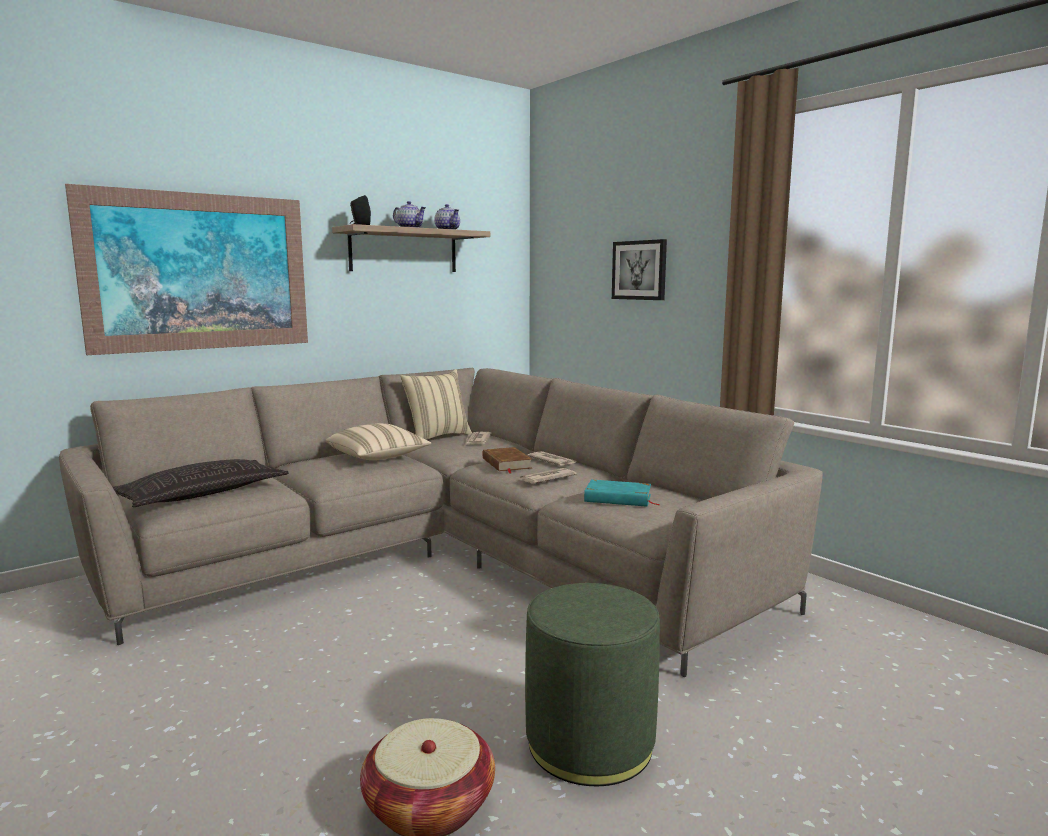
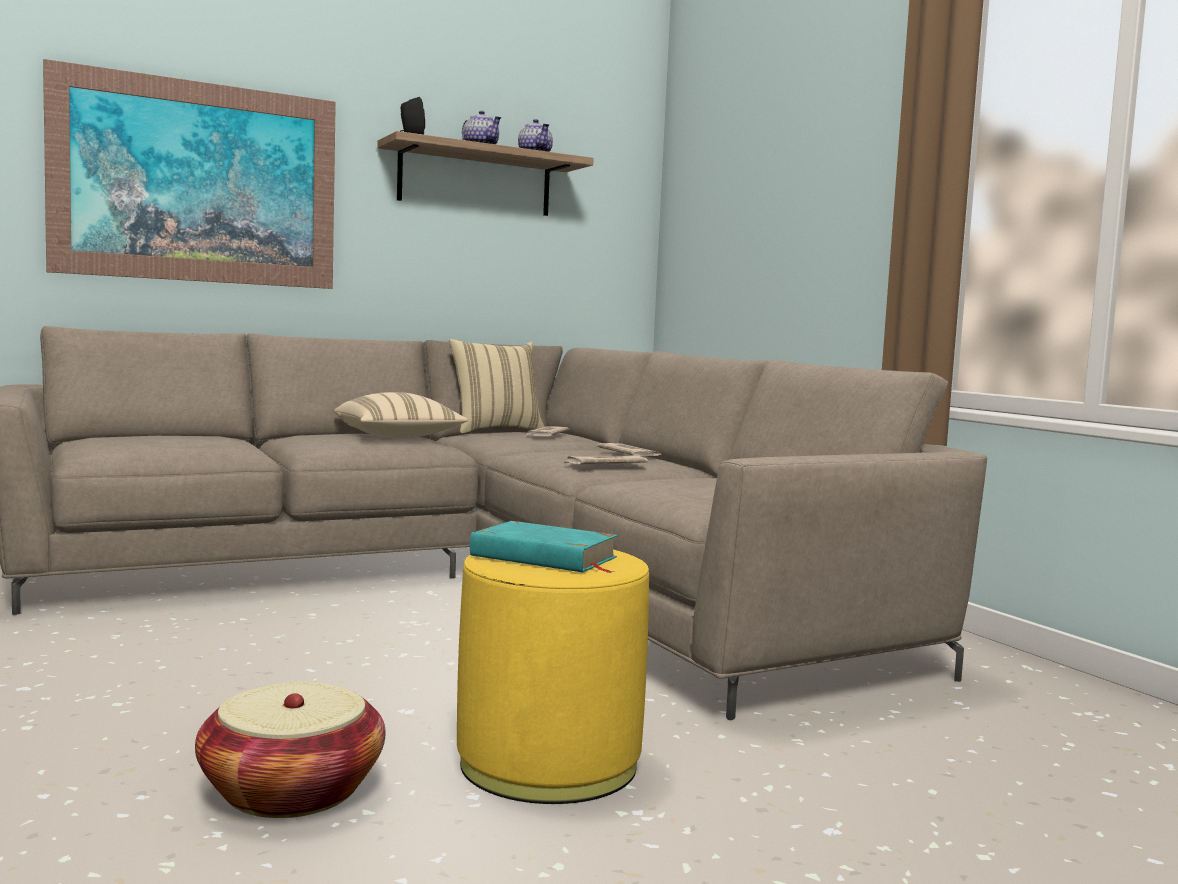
camera: 10 degrees right, 5 degrees down
pillow [113,459,289,507] -> none
brown book [482,447,532,474] -> none
green ottoman [525,583,660,786] -> yellow ottoman [457,550,649,804]
turquoise book [584,479,660,507] -> turquoise book moved to [470,521,618,573]
picture [612,239,667,300] -> none

